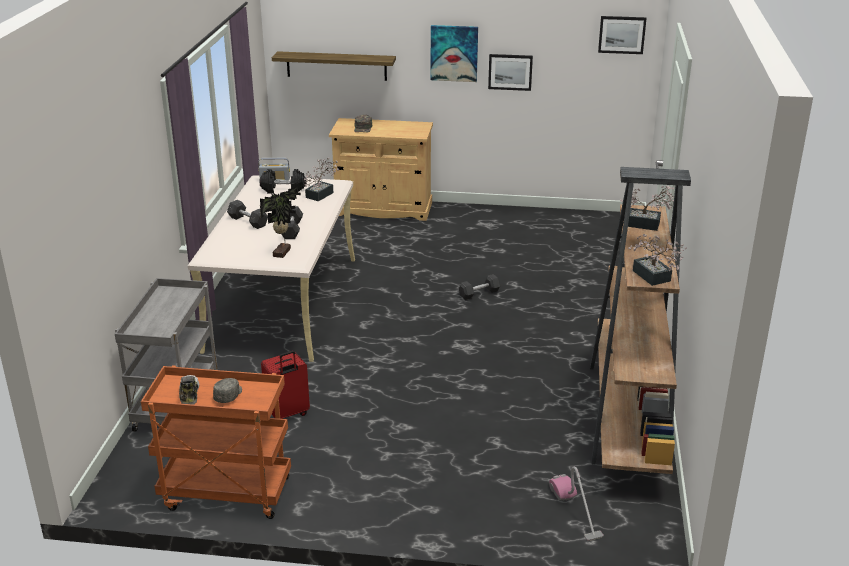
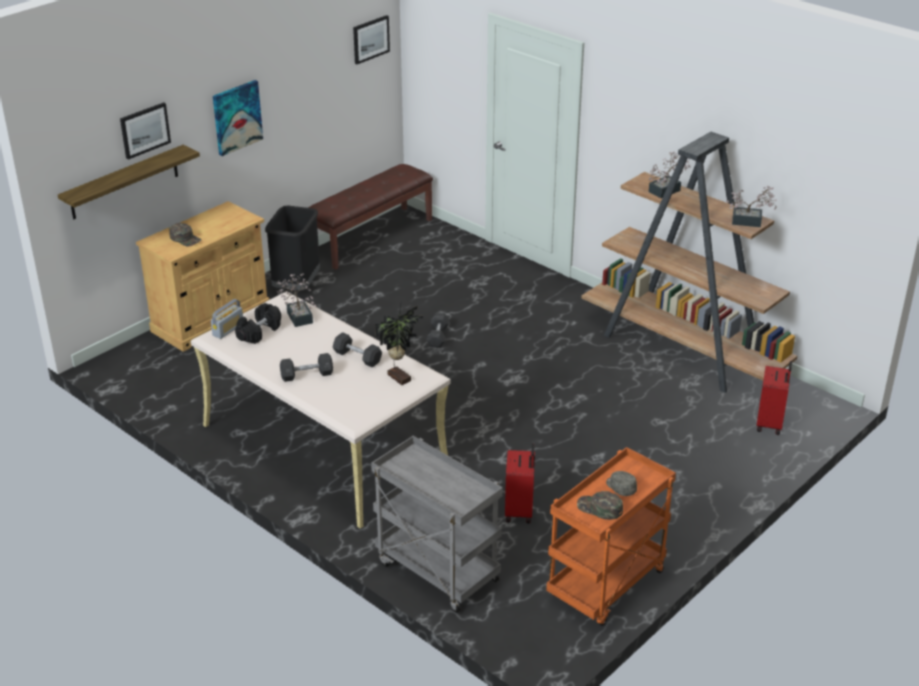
camera: 55 degrees left, 5 degrees up
shoe [179,375,199,405] -> green cap [577,491,623,520]
picture [488,54,533,91] -> picture moved to [120,102,171,160]
vacuum cleaner [549,467,604,541] -> red suitcase [757,361,792,435]
none -> black trash can [265,206,320,290]
none -> brown bench [308,164,433,270]

